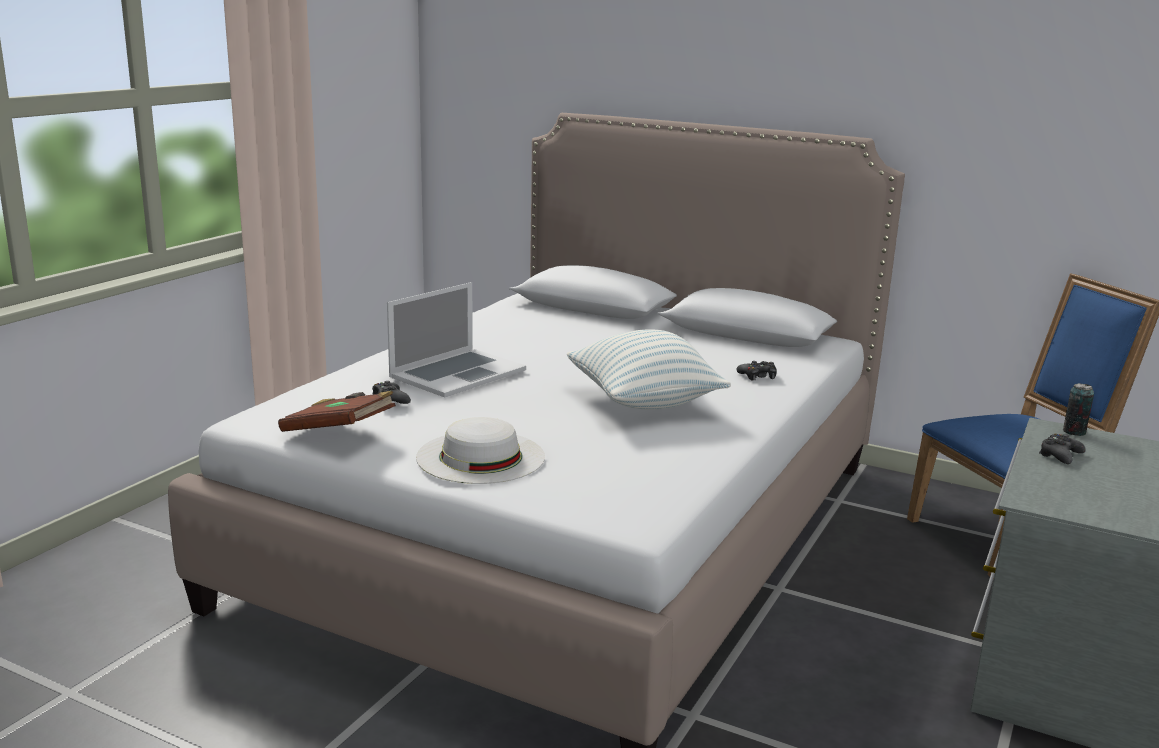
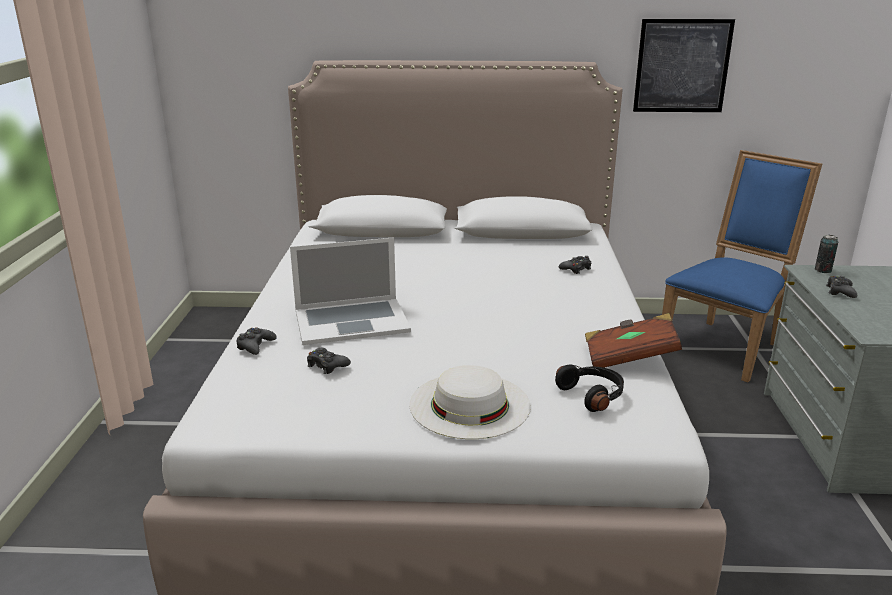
camera: 25 degrees left, 5 degrees up
brown book [278,391,396,432] -> brown book moved to [585,313,682,368]
laptop [387,282,526,398] -> laptop turned 60 degrees clockwise [290,237,411,345]
pillow [567,329,731,409] -> none
none -> black game controller [236,327,277,355]
none -> black headphones [555,364,624,412]
none -> picture [633,19,735,112]

